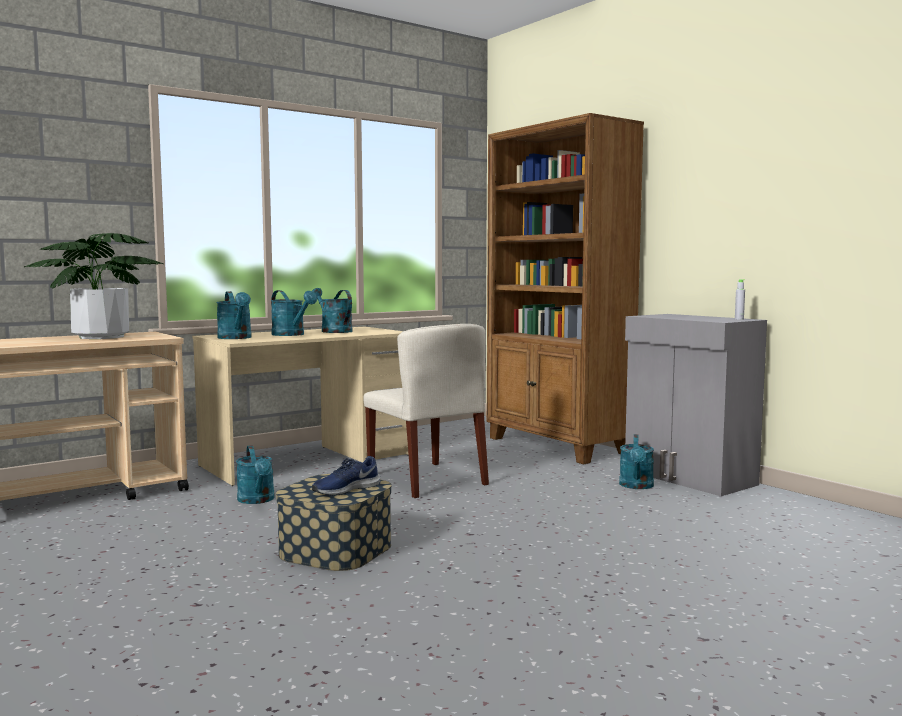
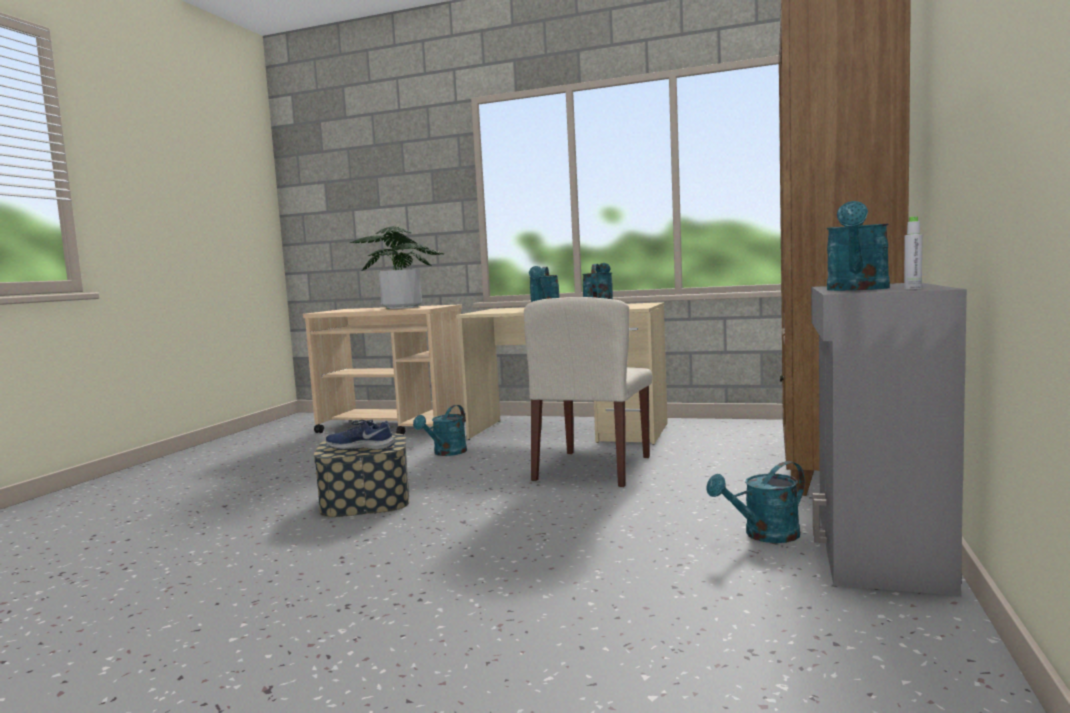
camera: 55 degrees right, 0 degrees up
turquoise watering can [216,291,252,339] -> turquoise watering can moved to [827,201,890,291]

